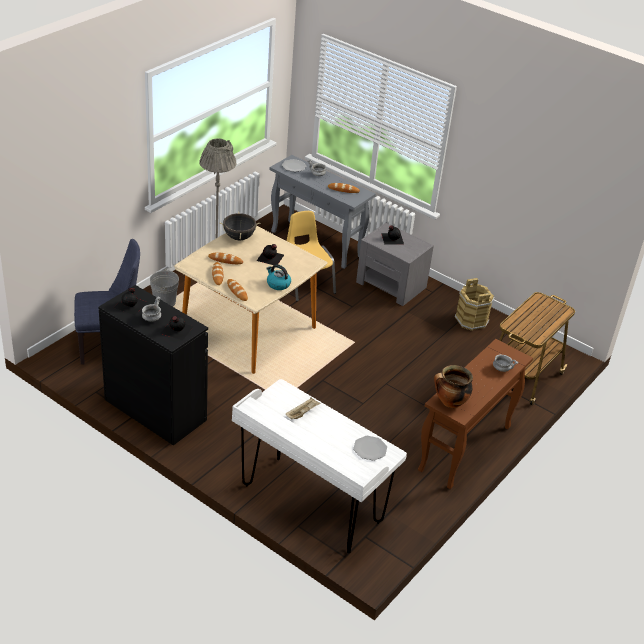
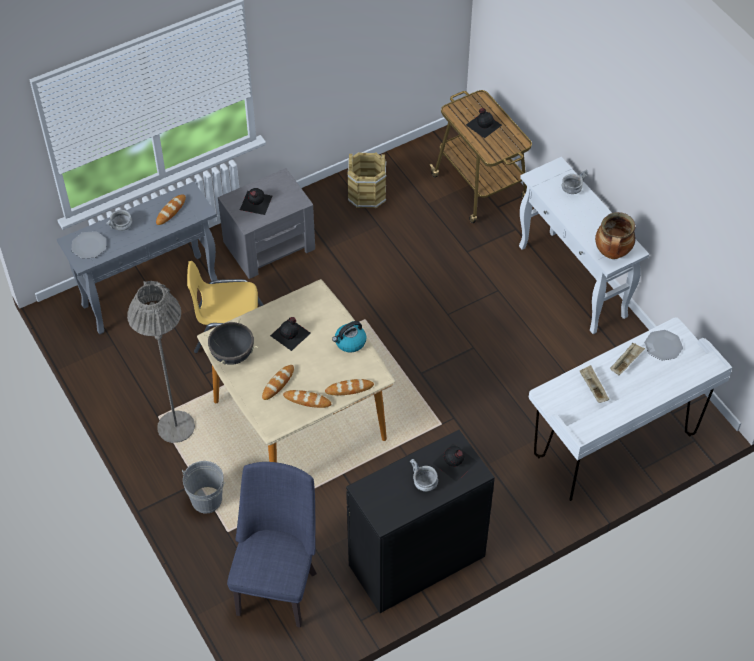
camera: 65 degrees left, 15 degrees up
black bottle [114,288,147,315] -> black bottle moved to [466,108,502,138]
brown console table [418,339,533,489] -> white console table [519,157,649,334]
none -> beige tray [610,342,645,375]

